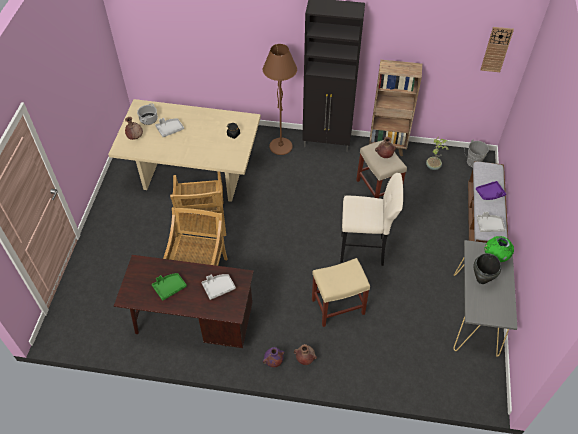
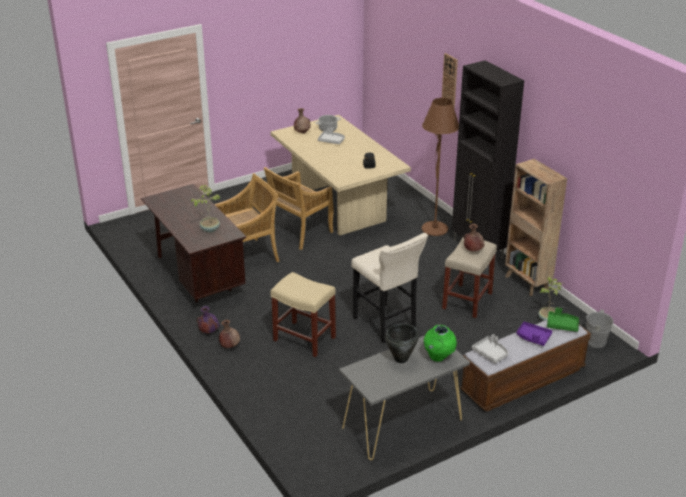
camera: 50 degrees right, 20 degrees down
green tray [152,273,187,301] -> green tray moved to [547,307,579,332]
grey tray [201,274,236,300] -> potted plant [191,185,221,233]
wall clock [480,27,514,72] -> wall clock moved to [442,53,458,110]

